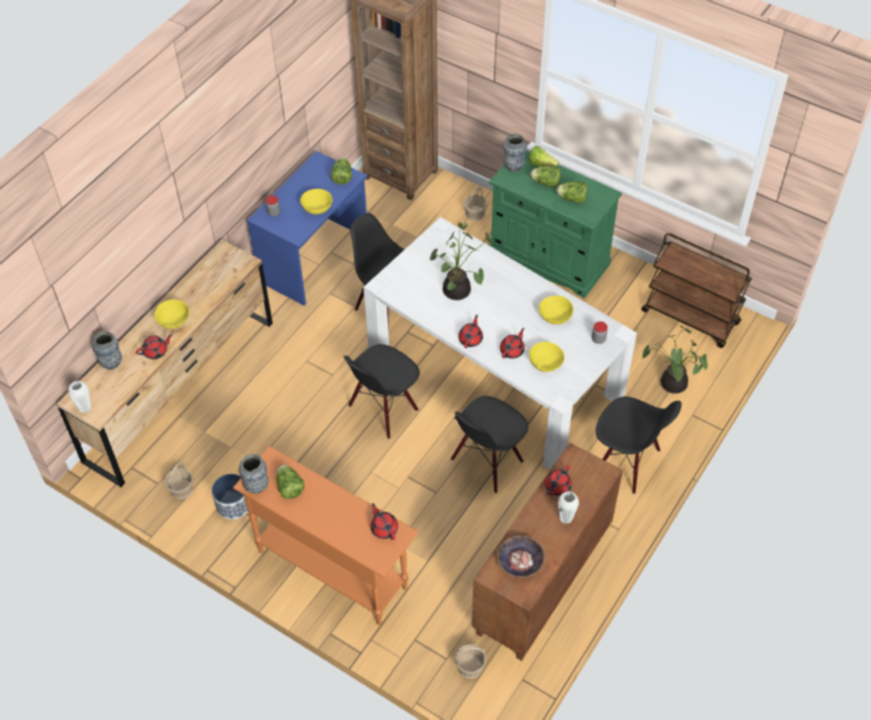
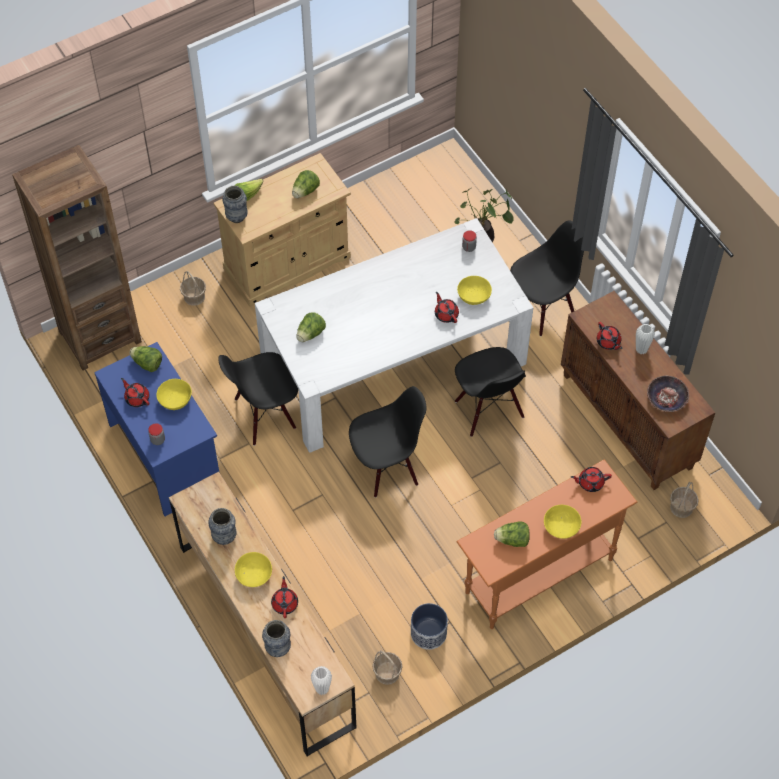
camera: 65 degrees left, 5 degrees up
vase [239,454,269,494] -> vase moved to [208,508,237,545]
black chair [343,344,420,439] -> black chair turned 90 degrees counterclockwise [349,386,427,498]
potted plant [429,223,492,300] -> none
red teapot [458,315,483,348] -> red teapot moved to [121,378,150,407]
green cabinet [489,150,622,298] -> beige cabinet [213,153,351,307]
lettuce [530,165,561,188] -> lettuce moved to [296,312,326,342]
yellow bowl [539,296,573,324] -> yellow bowl moved to [544,505,581,539]
brown cart [641,233,752,348] -> none

